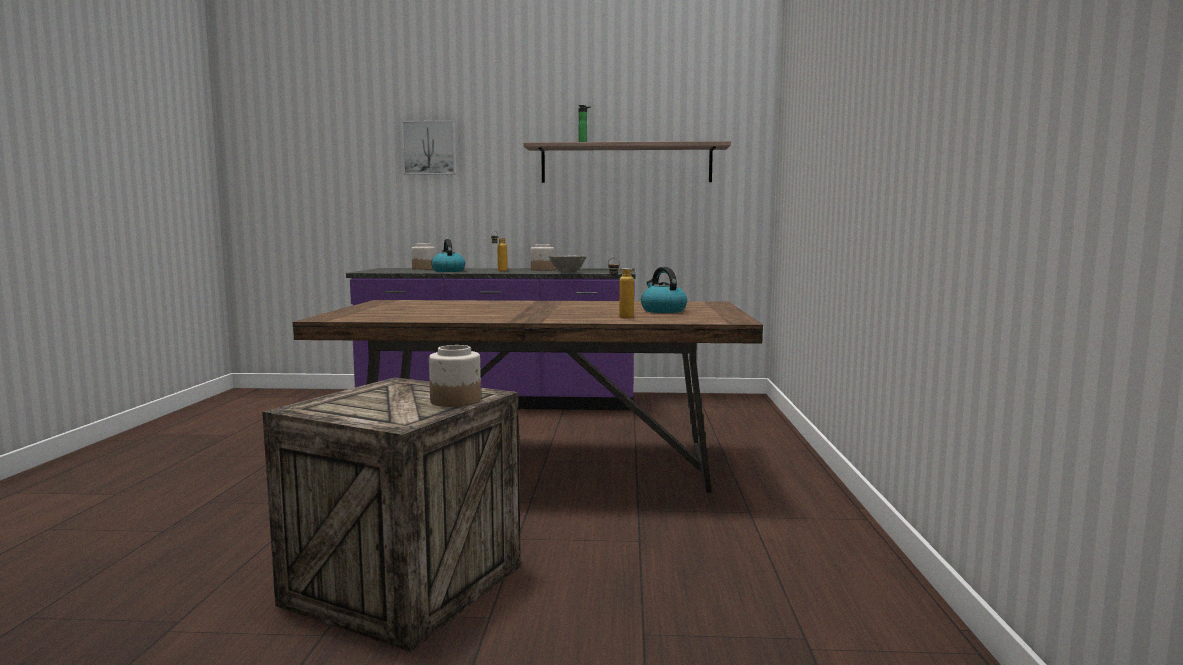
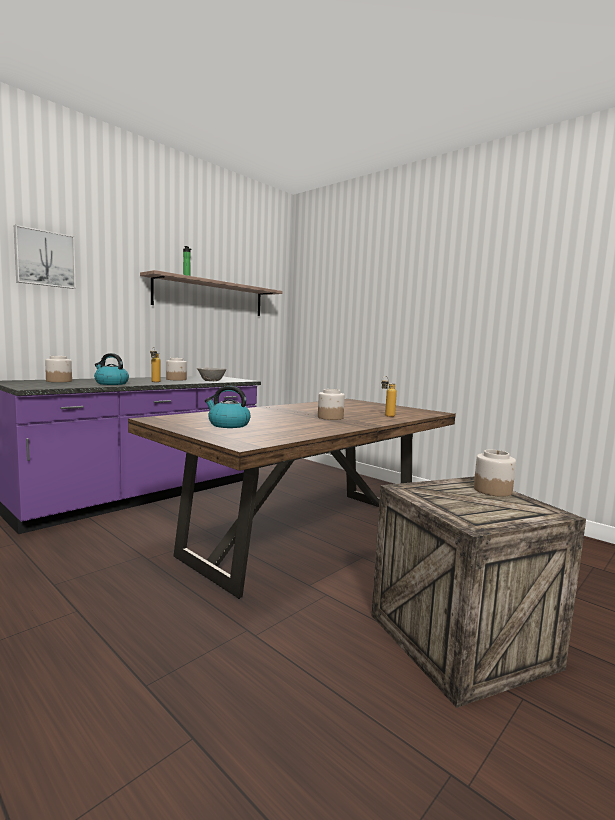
camera: 50 degrees left, 0 degrees up
kettle [641,267,687,313] -> kettle moved to [205,386,251,428]
none -> jar [318,389,345,420]

